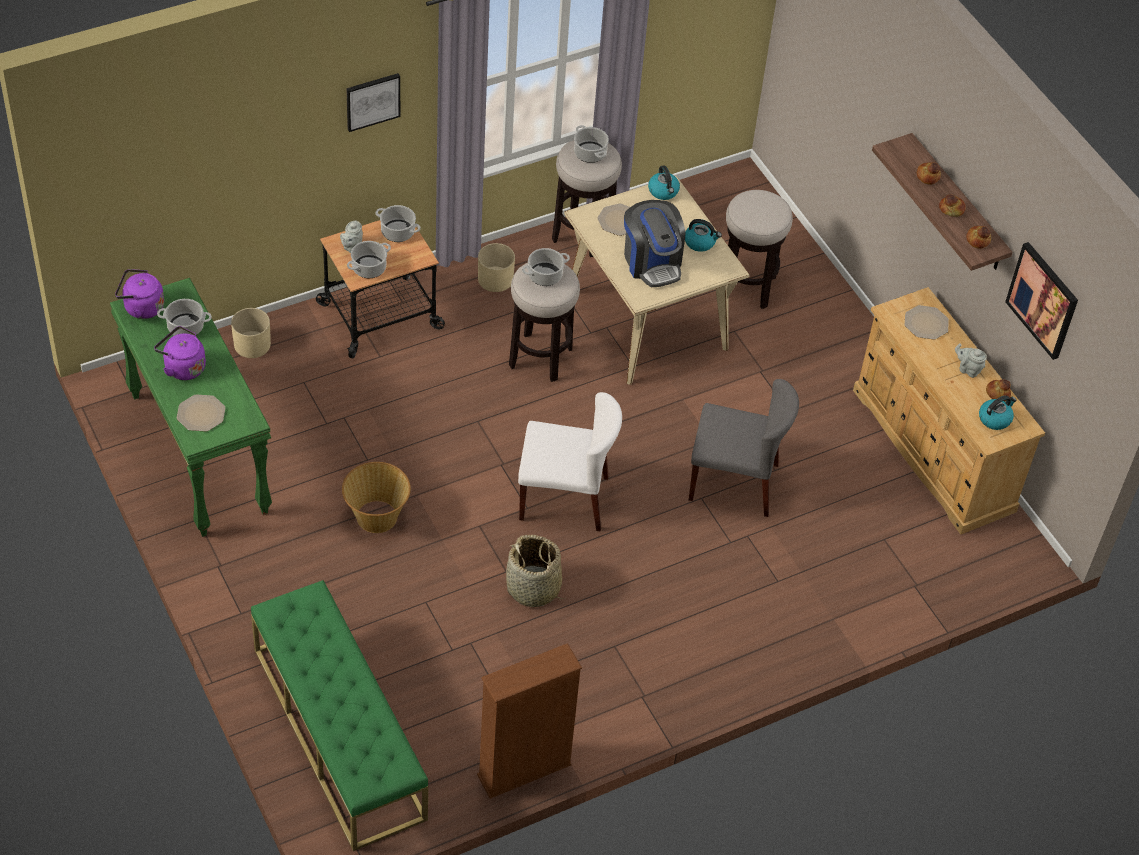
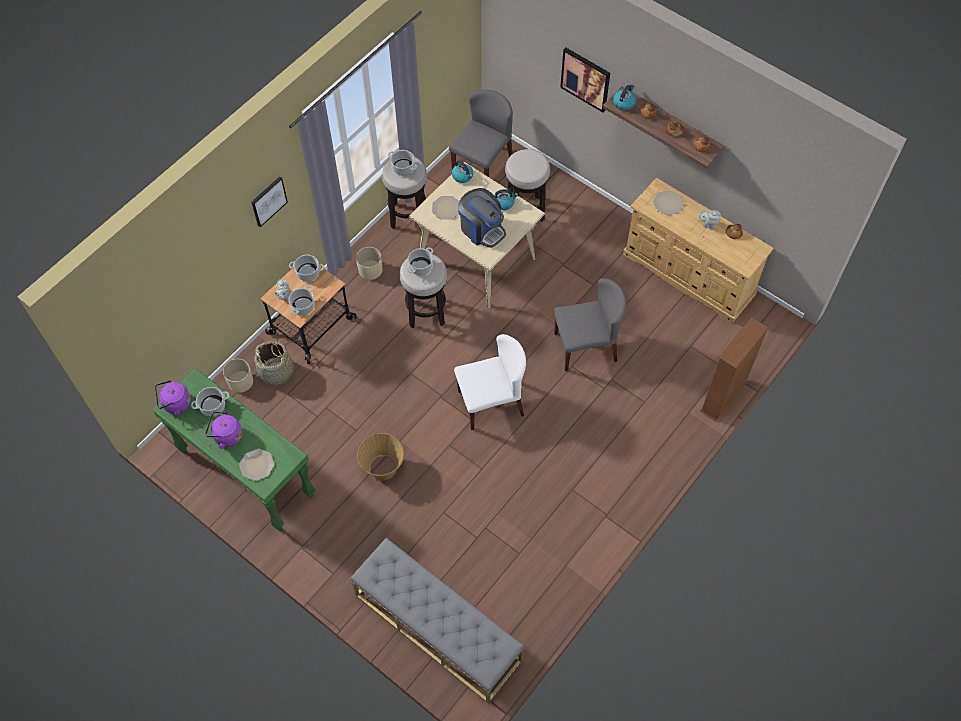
camera: 20 degrees left, 10 degrees up
green bench [251,580,428,851] -> grey bench [351,538,524,704]
brown bookcase [477,643,582,799] -> brown bookcase moved to [700,317,768,422]
basket [506,535,566,607] -> basket moved to [253,341,298,386]
kettle [979,395,1017,430] -> kettle moved to [613,84,636,110]
picture [1005,242,1078,360] -> picture moved to [560,48,610,113]
none -> grey chair [449,90,513,177]

